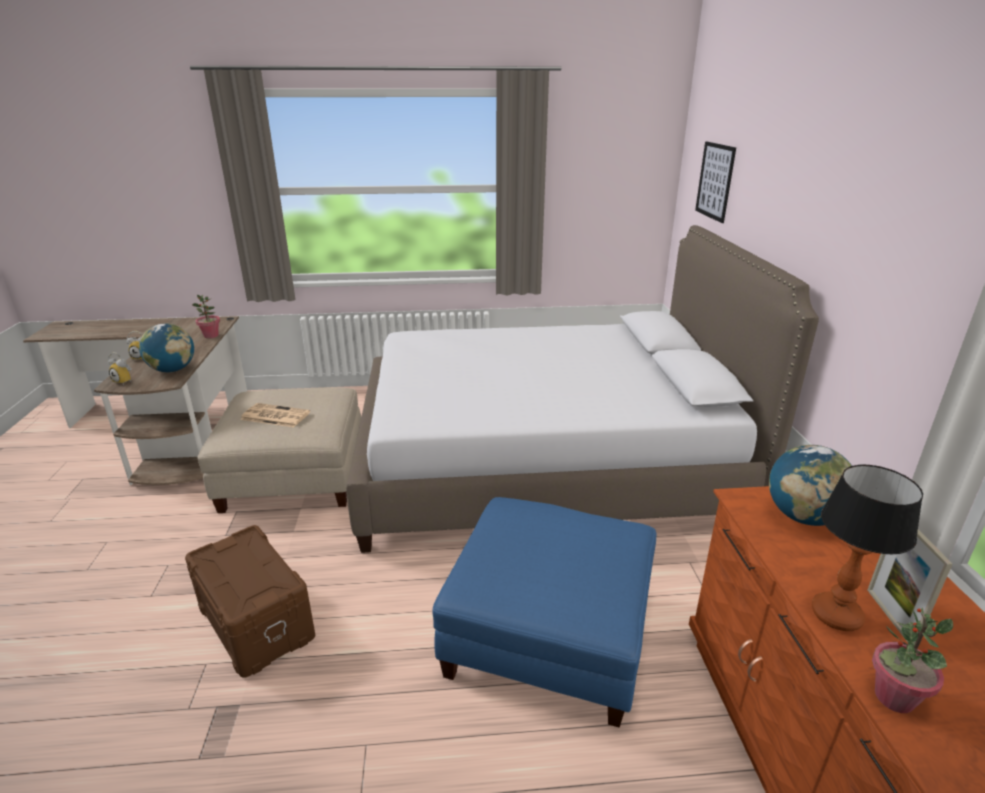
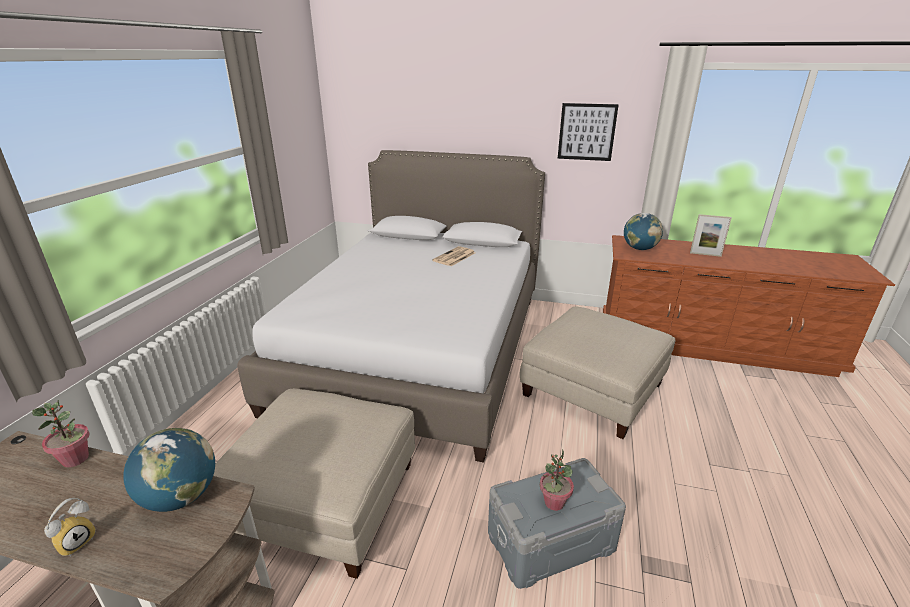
camera: 70 degrees left, 0 degrees up
alarm clock [108,352,132,385] -> none
brown storage box [185,525,315,678] -> grey storage box [488,458,626,589]
newspaper [240,403,310,427] -> newspaper moved to [432,246,475,266]
blue ottoman [433,497,656,728] -> beige ottoman [520,306,676,439]
picture [695,141,736,223] -> picture moved to [558,103,619,161]
table lamp [812,464,923,631] -> none
potted plant [872,608,953,713] -> potted plant moved to [540,449,574,511]

